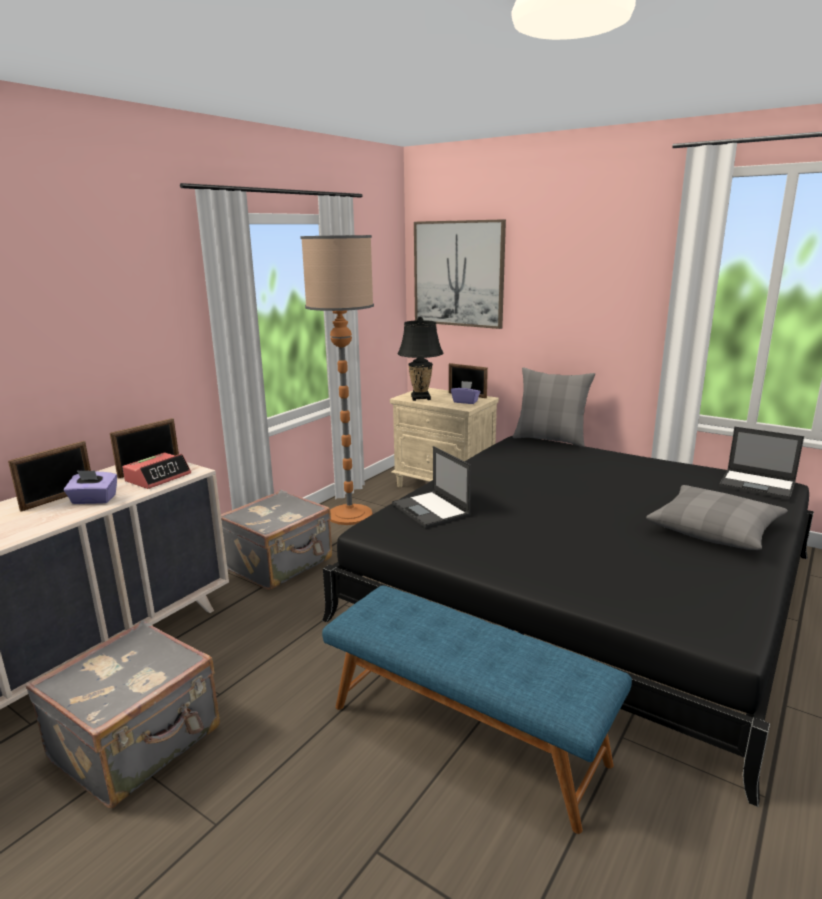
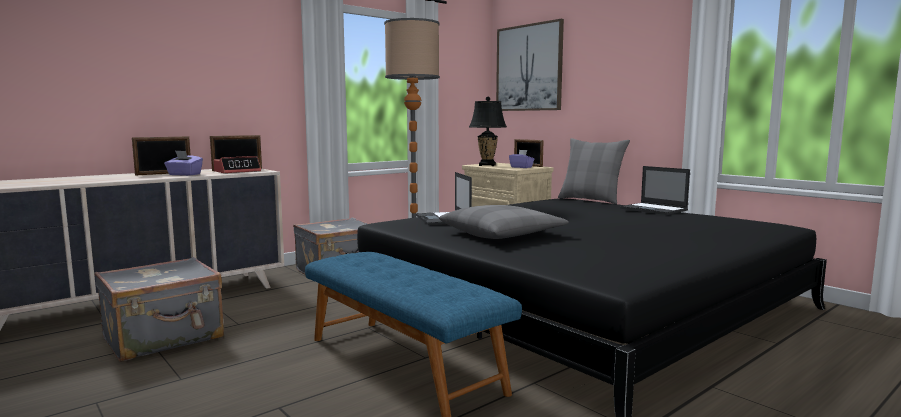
camera: 15 degrees right, 10 degrees down
grey pillow [646,485,788,550] -> grey pillow moved to [439,205,569,239]
laptop [719,427,804,500] -> laptop moved to [620,166,690,215]

